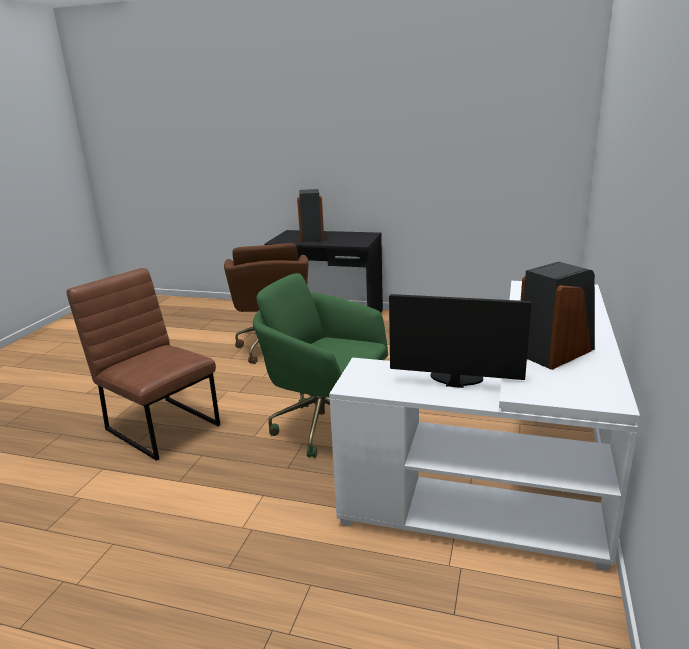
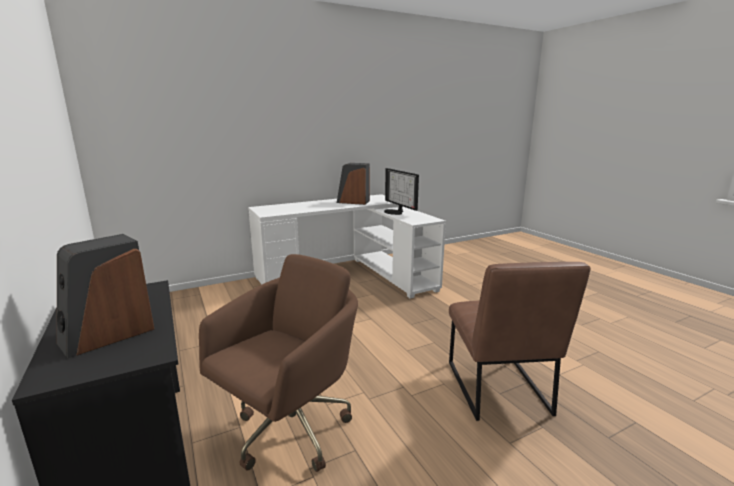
camera: 135 degrees left, 5 degrees down
green office chair [253,273,388,458] -> none

